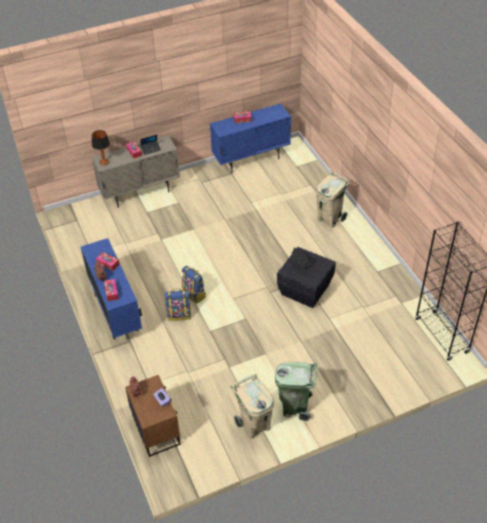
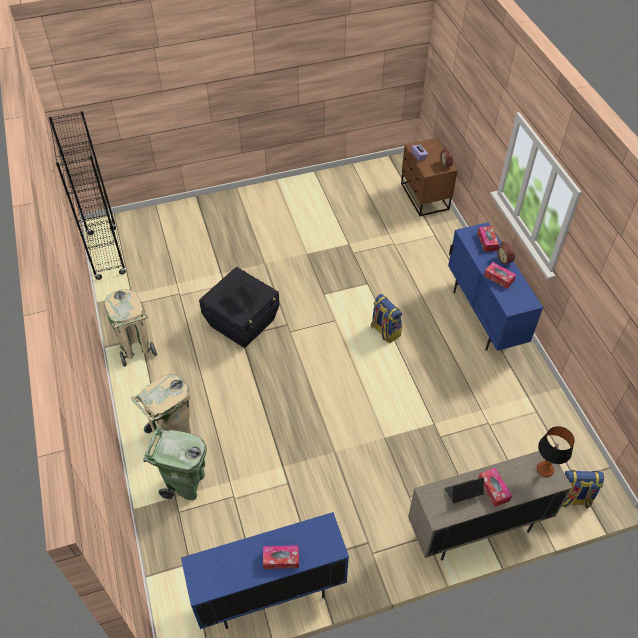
camera: 175 degrees left, 5 degrees up
backpack [164,289,191,321] -> backpack moved to [562,470,604,509]
beige trash can [231,374,274,439] -> beige trash can moved to [104,289,157,367]
green trash can [275,362,317,421] -> green trash can moved to [143,427,207,500]

